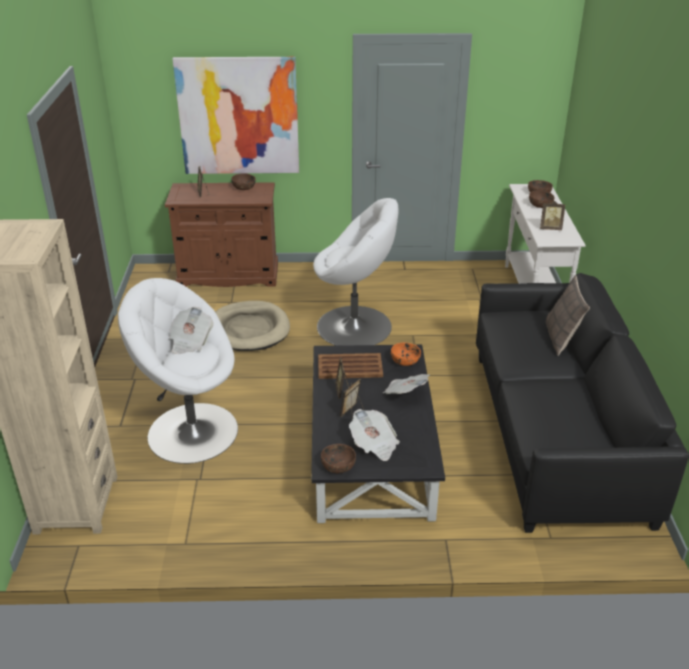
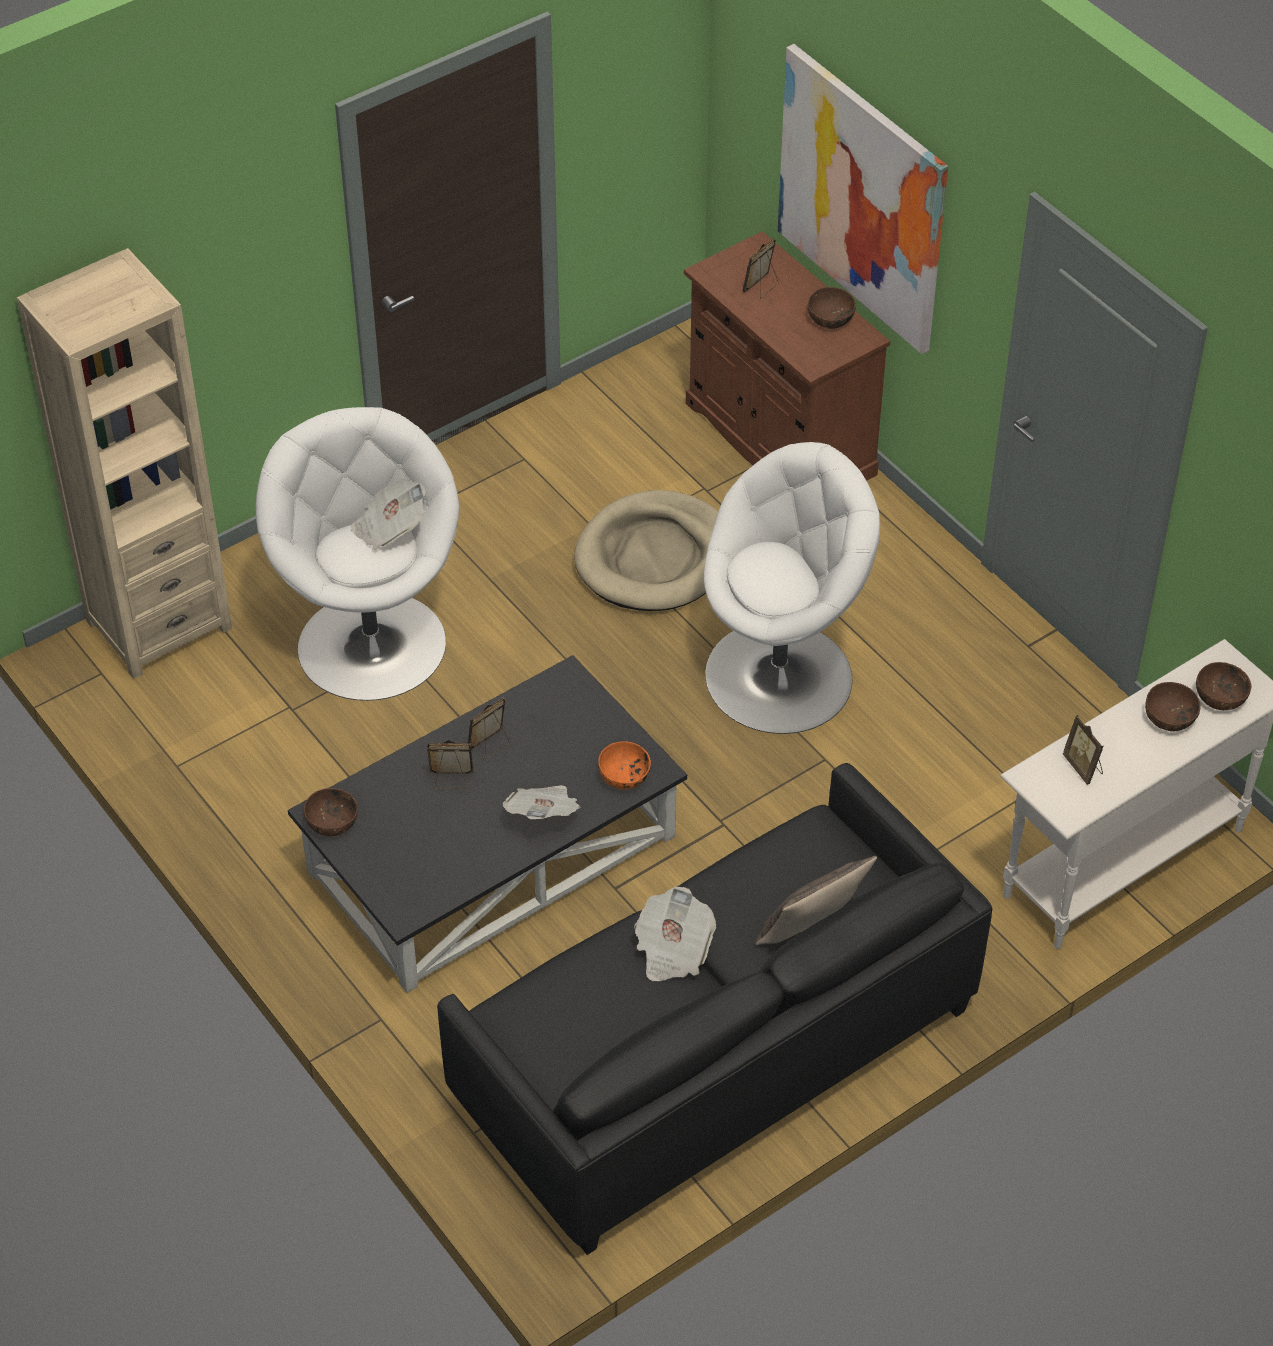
camera: 55 degrees right, 15 degrees up
white armchair [313,198,398,346] -> white armchair turned 90 degrees counterclockwise [704,442,880,734]
brown tray [318,353,383,379] -> none
newspaper [349,409,400,461] -> newspaper moved to [634,887,716,981]

